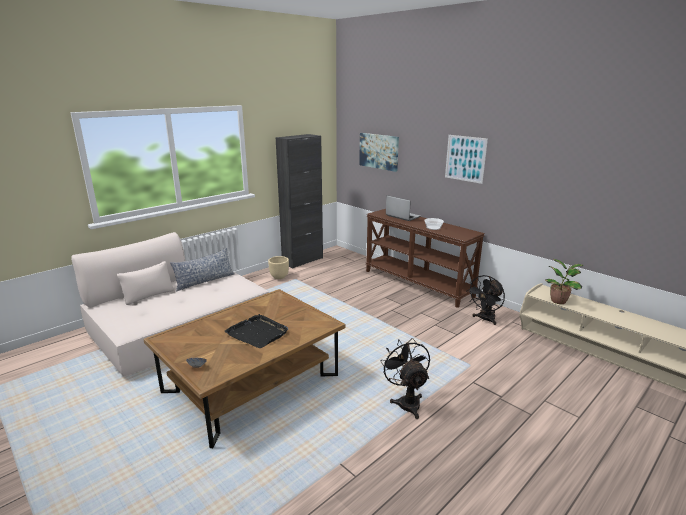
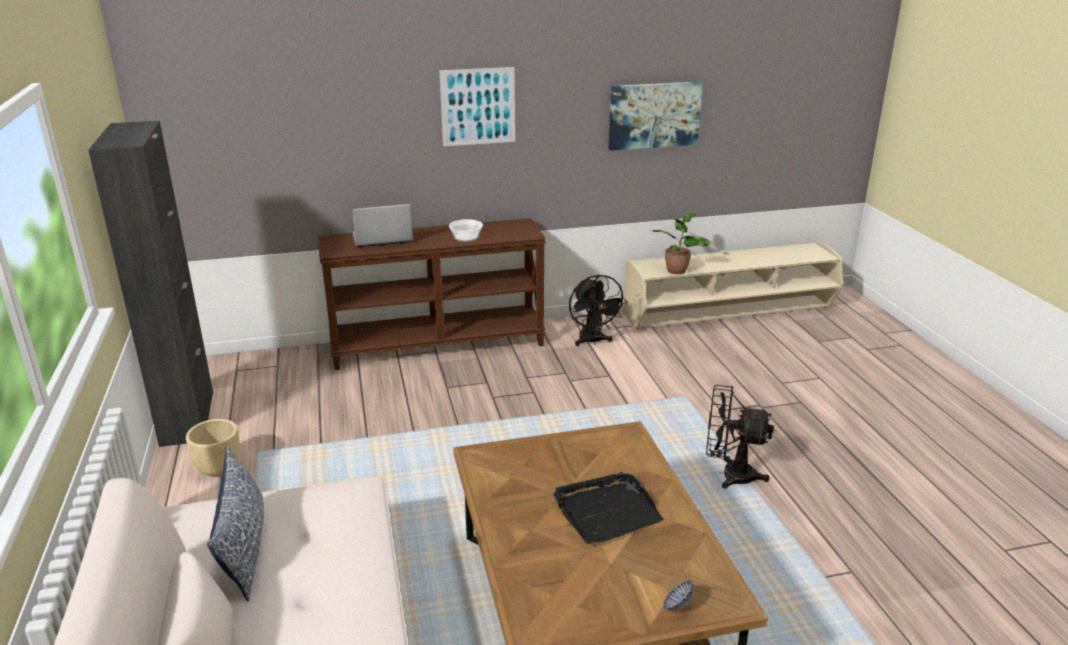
camera: 60 degrees left, 5 degrees up
picture [359,133,399,172] -> picture moved to [609,81,703,151]

